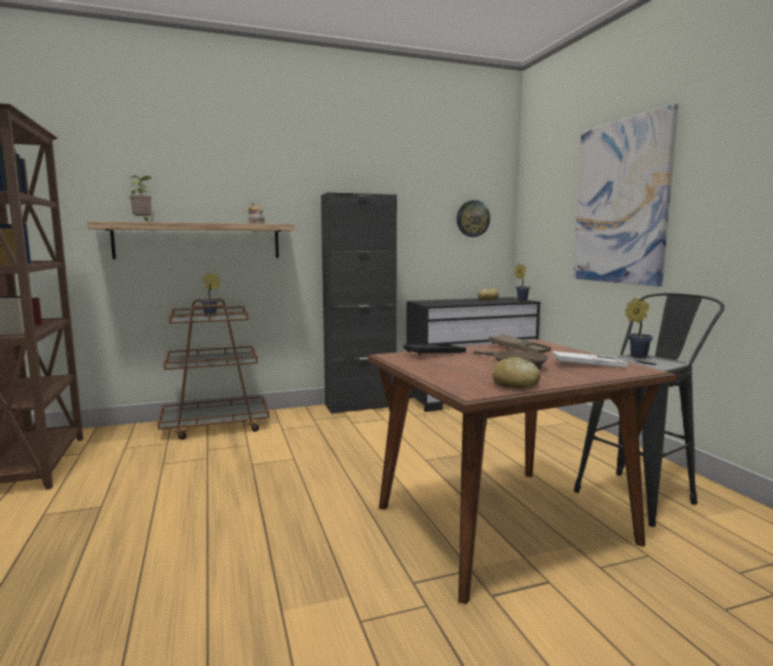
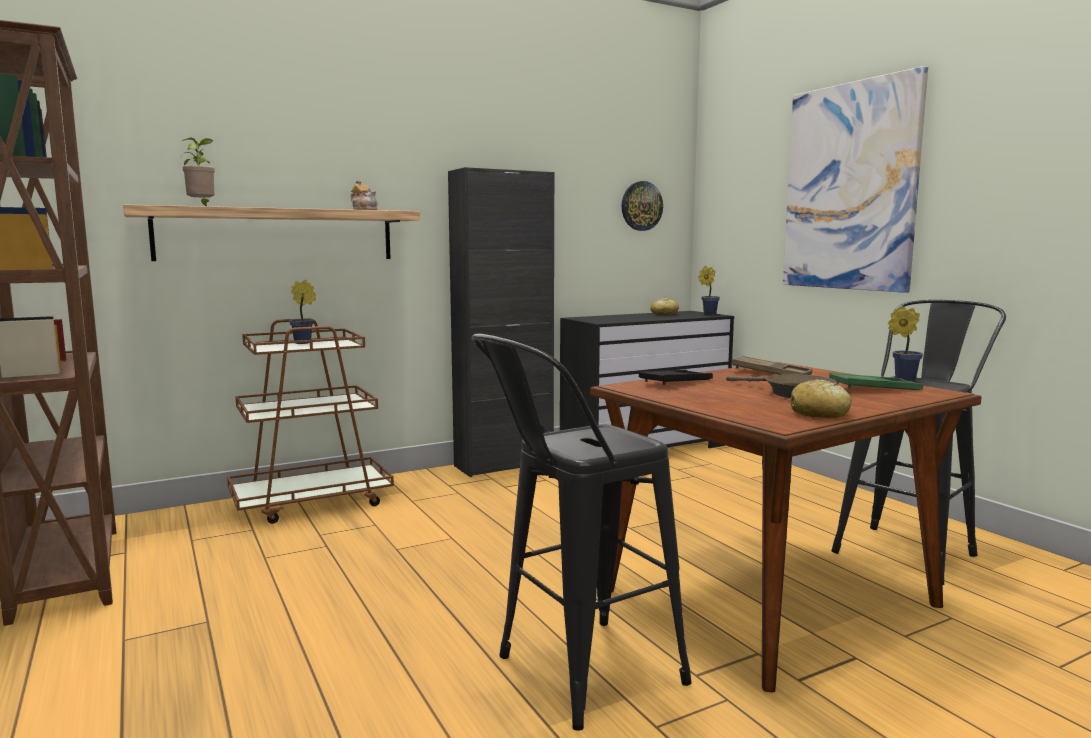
camera: 10 degrees left, 0 degrees up
white tray [552,351,628,368] -> green tray [829,373,923,390]
none -> black stool [472,334,692,731]

